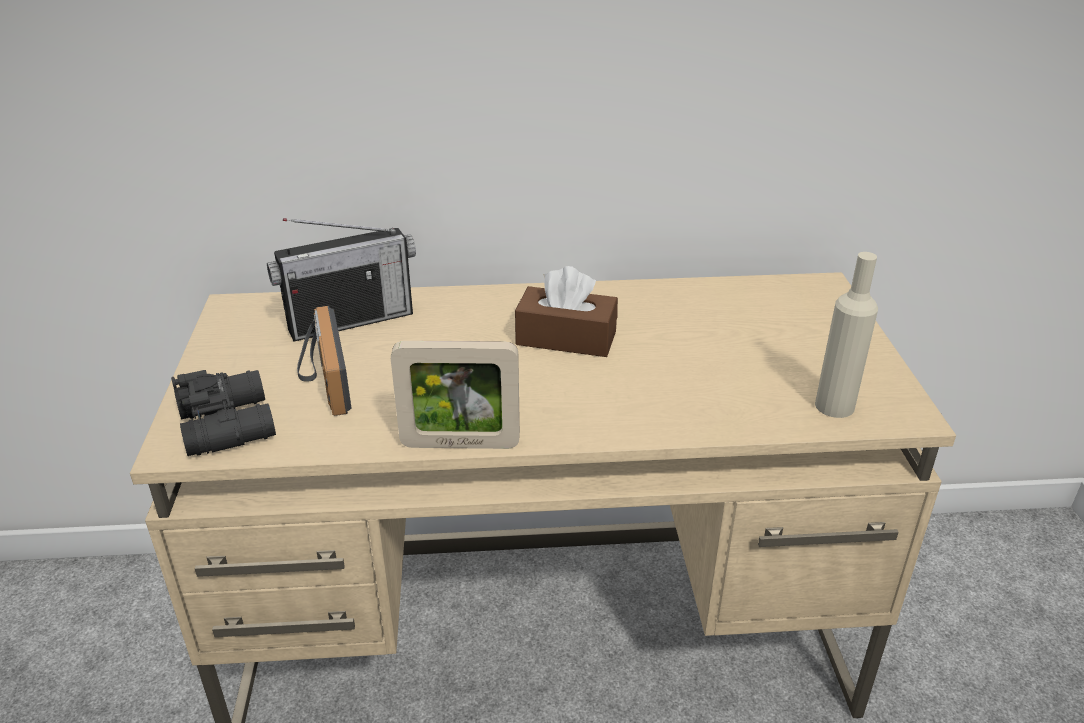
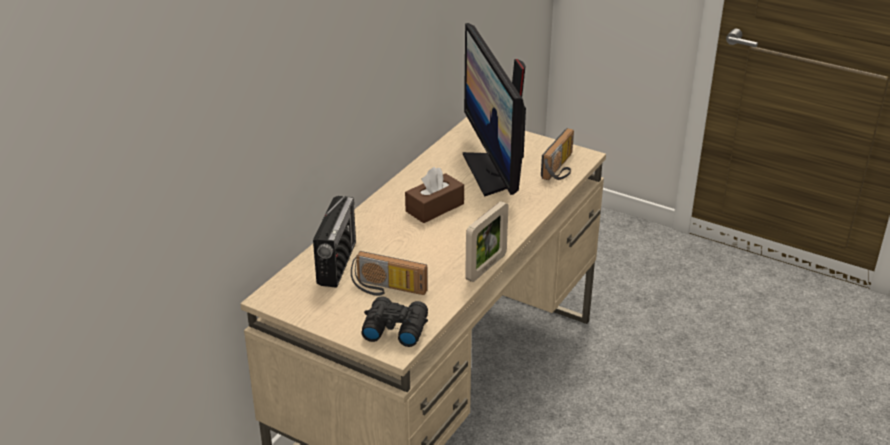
camera: 55 degrees left, 0 degrees up
beige bottle [815,252,878,418] -> radio [541,128,574,180]
none -> monitor [463,23,526,196]

